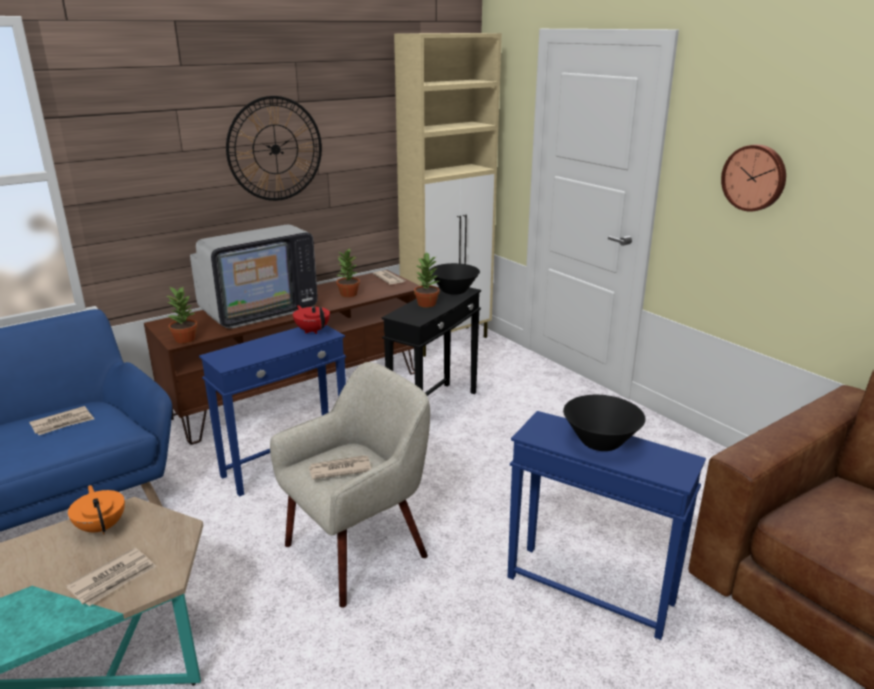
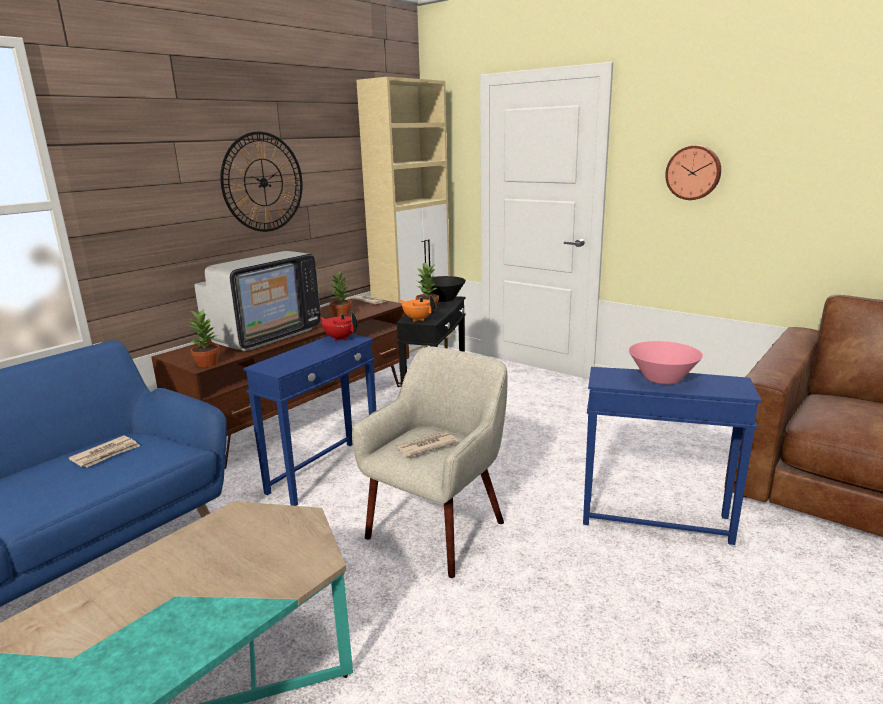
camera: 15 degrees left, 5 degrees down
newspaper [66,548,157,606] -> none
orange teapot [68,485,125,534] -> orange teapot moved to [400,295,435,322]
black bowl [563,395,645,451] -> pink bowl [629,341,703,384]

